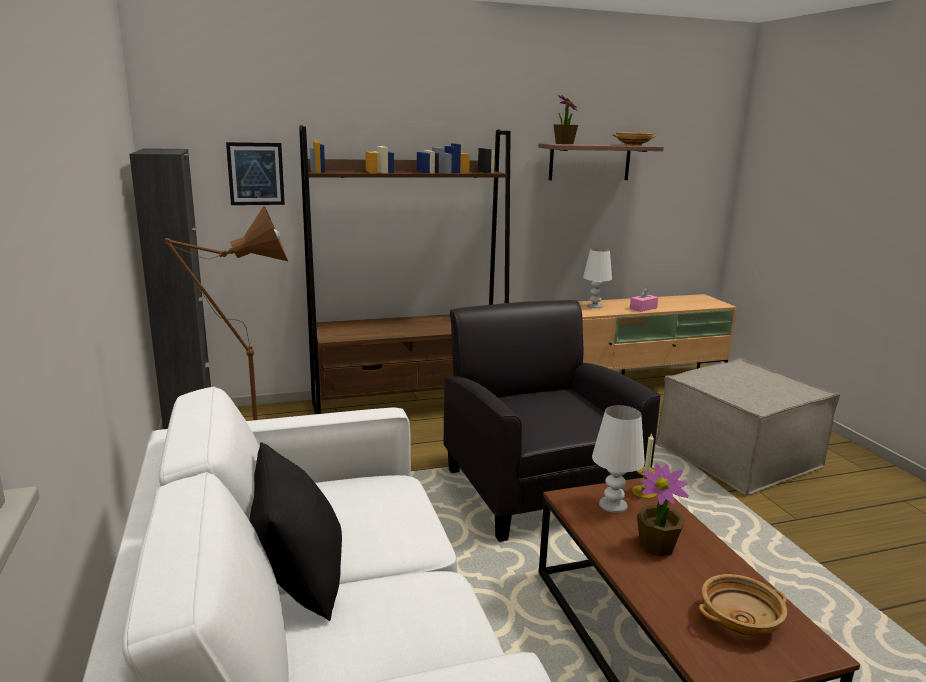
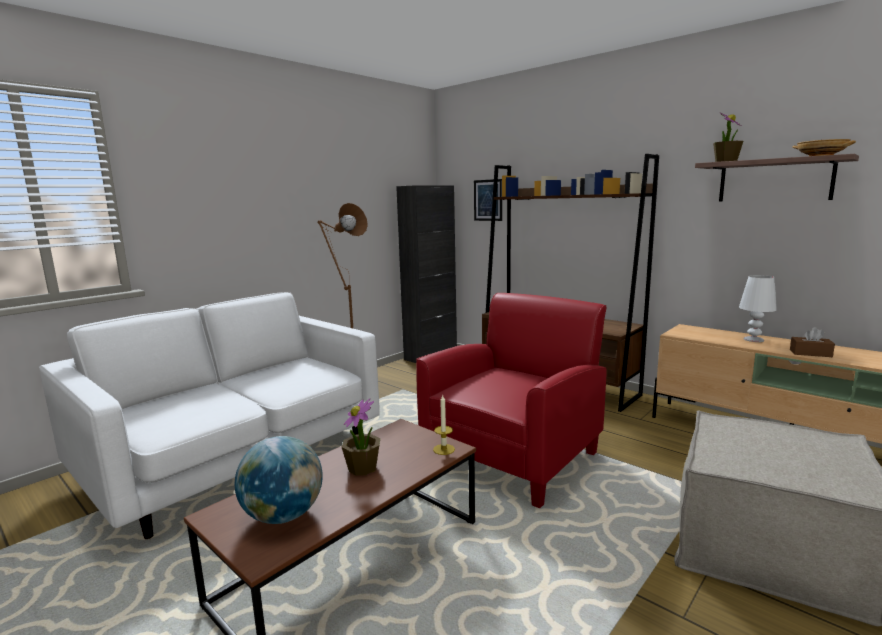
camera: 60 degrees right, 5 degrees down
black pillow [249,442,342,621] -> none
black armchair [444,300,661,542] -> red armchair [416,293,607,508]
white table lamp [592,405,645,513] -> none
pink tissue box [630,287,658,312] -> brown tissue box [790,327,835,357]
beige bowl [699,574,787,635] -> globe [235,436,323,524]

